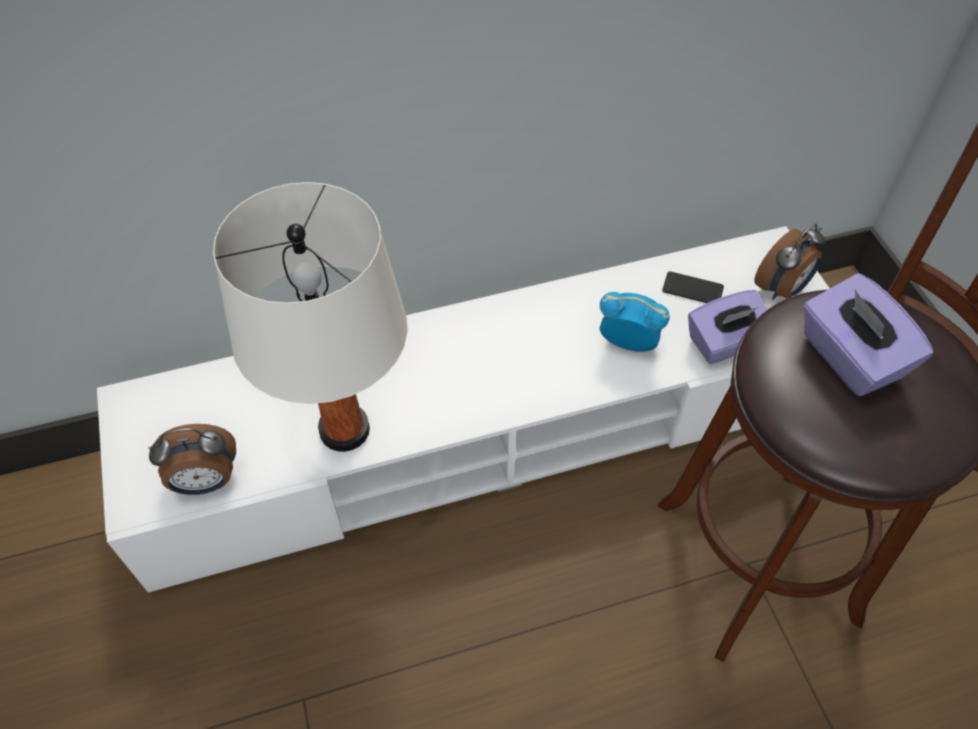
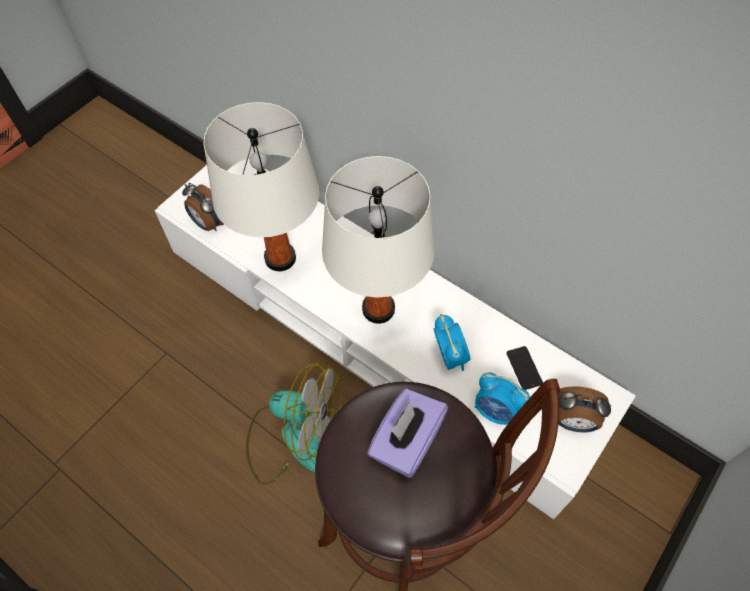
camera: 55 degrees right, 5 degrees up
purple tissue box [688,290,767,364] -> alarm clock [474,372,530,425]
none -> fan [246,361,342,485]
none -> white table lamp [322,156,435,324]

